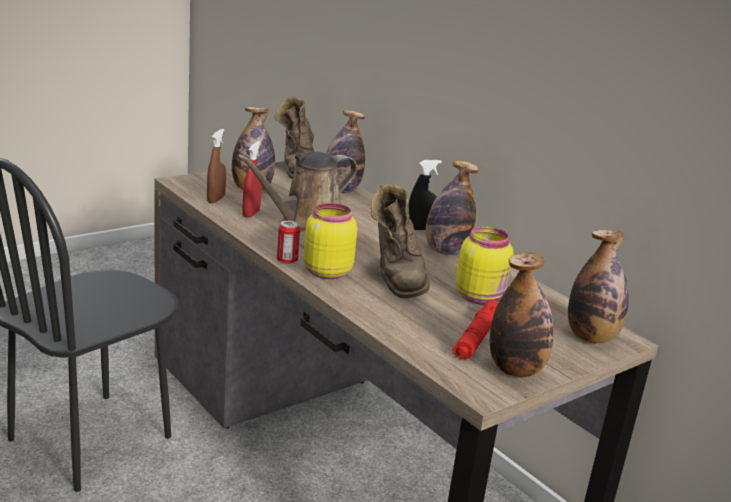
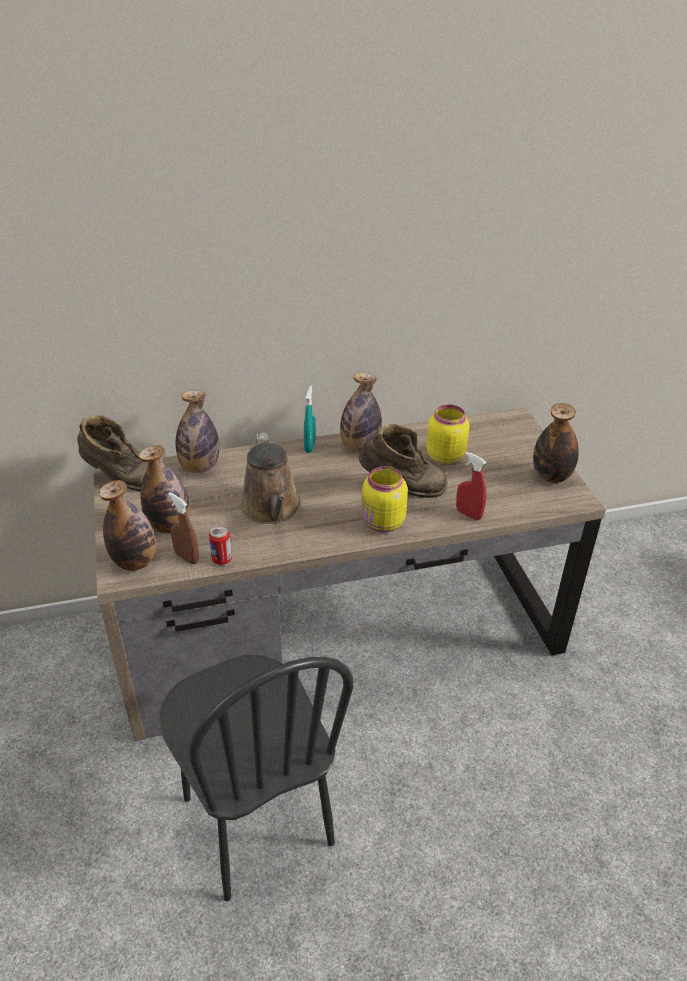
camera: 65 degrees left, 15 degrees up
red spray bottle [242,141,262,218] -> red spray bottle moved to [456,452,486,520]
can [277,220,300,264] -> can moved to [209,526,232,565]
black spray bottle [409,160,442,230] -> turquoise spray bottle [304,385,316,453]
red flashlight [452,300,498,360] -> none
bottle [568,230,629,343] -> bottle moved to [99,480,156,571]

